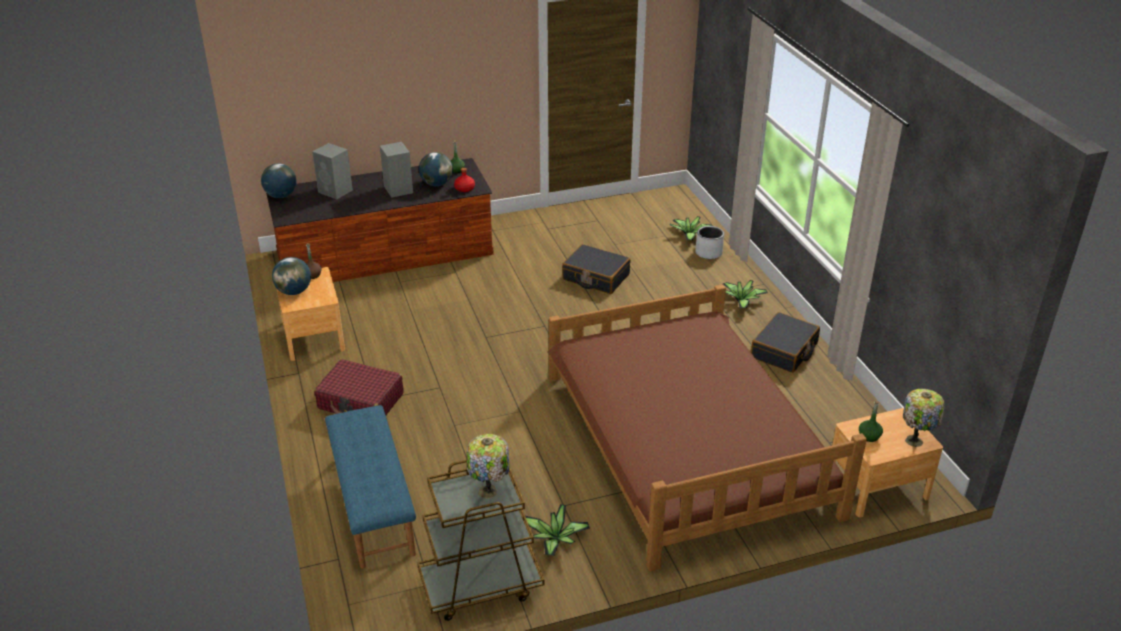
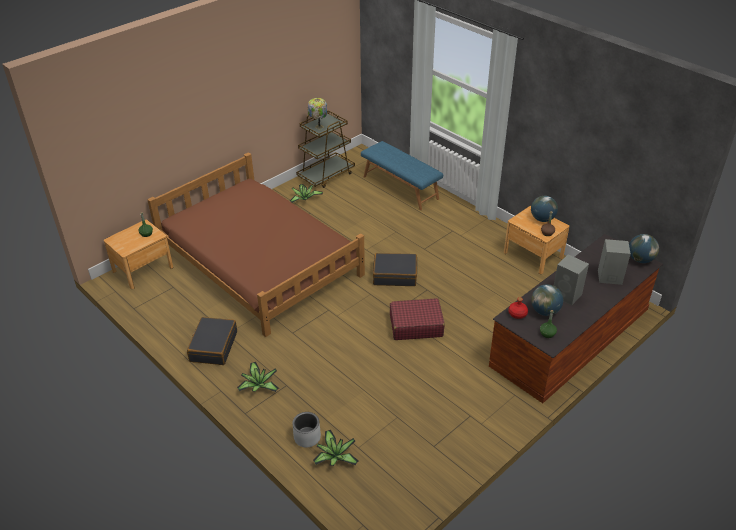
camera: 155 degrees right, 5 degrees up
red suitcase [314,359,404,415] -> red suitcase moved to [390,298,445,340]
black suitcase [562,244,630,294] -> black suitcase moved to [373,253,417,286]
table lamp [903,389,945,447] -> none

